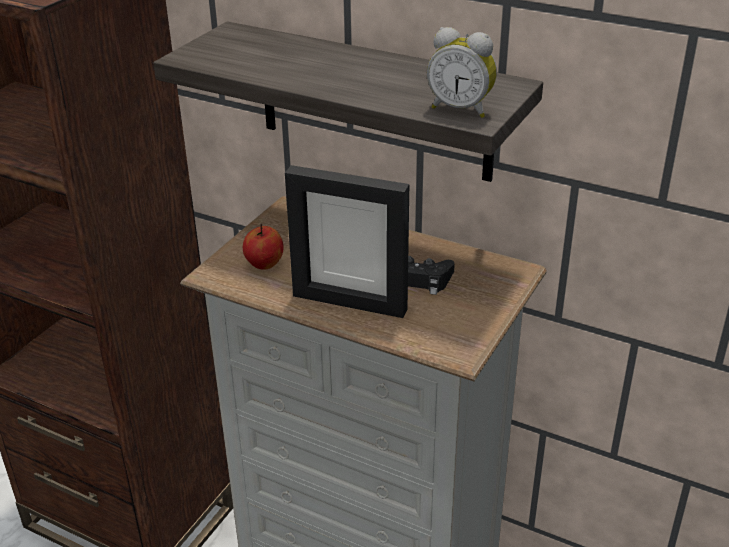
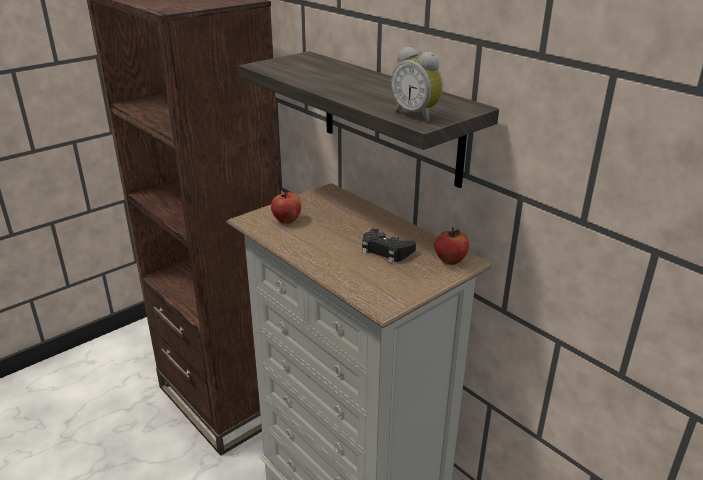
camera: 20 degrees right, 5 degrees down
picture frame [285,165,409,318] -> none
none -> apple [434,227,469,265]

